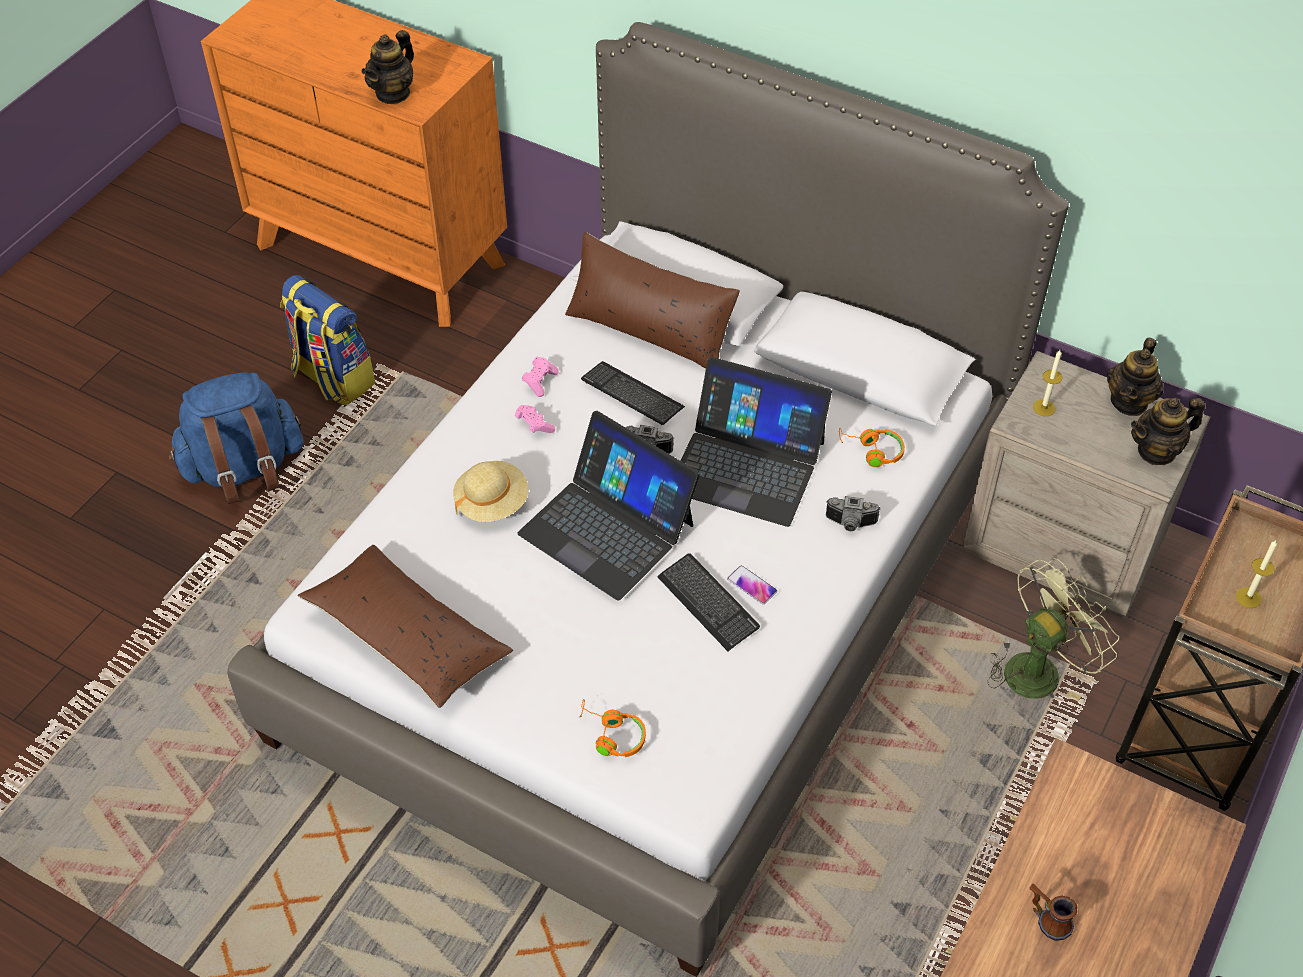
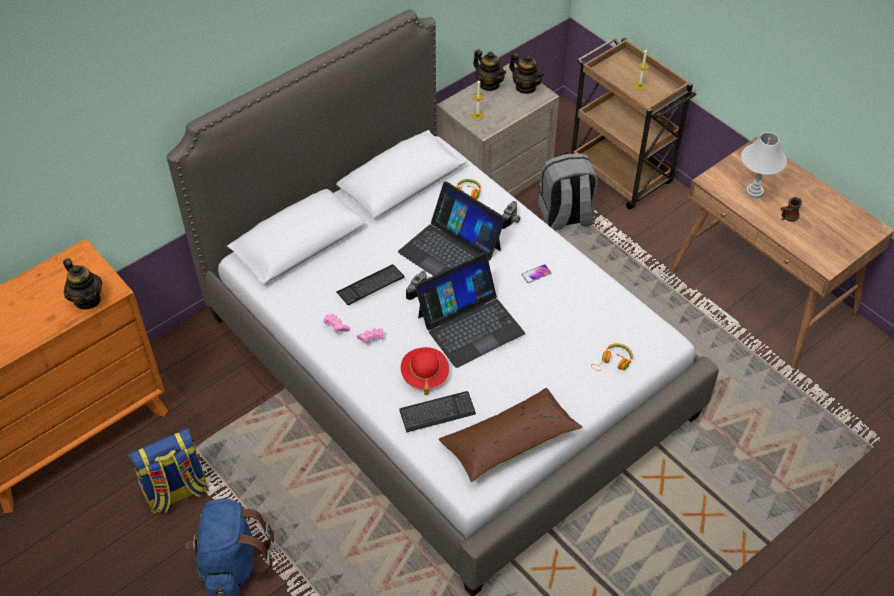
camera: 70 degrees left, 0 degrees up
beige hat [453,461,529,522] -> red hat [401,347,449,395]
brown pillow [565,232,740,369] -> none
keyboard [657,553,760,651] -> keyboard moved to [399,391,476,432]
laptop [680,357,832,527] -> laptop turned 90 degrees clockwise [398,181,505,276]
green fan [987,558,1119,701] -> grey backpack [538,153,598,231]
teapot [1131,398,1205,465] -> teapot turned 45 degrees counterclockwise [509,53,544,94]
none -> white table lamp [741,133,787,199]

